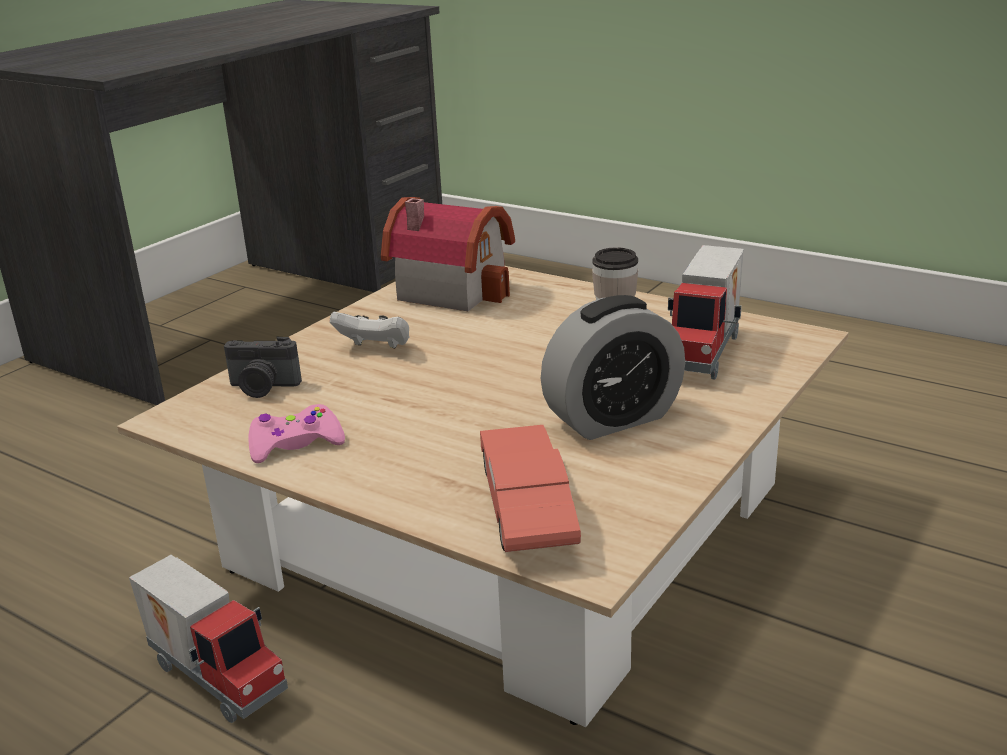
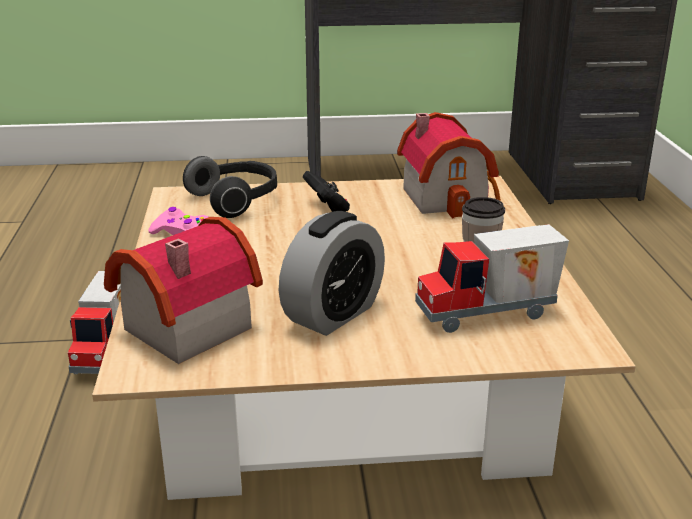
camera: 50 degrees right, 0 degrees up
camera [224,337,302,398] -> headphones [183,156,277,218]
white game controller [330,312,410,349] -> black game controller [303,171,350,212]
red toy car [480,425,581,552] -> toy house [104,217,263,364]
alarm clock [541,295,685,440] -> alarm clock turned 75 degrees counterclockwise [279,211,385,336]

